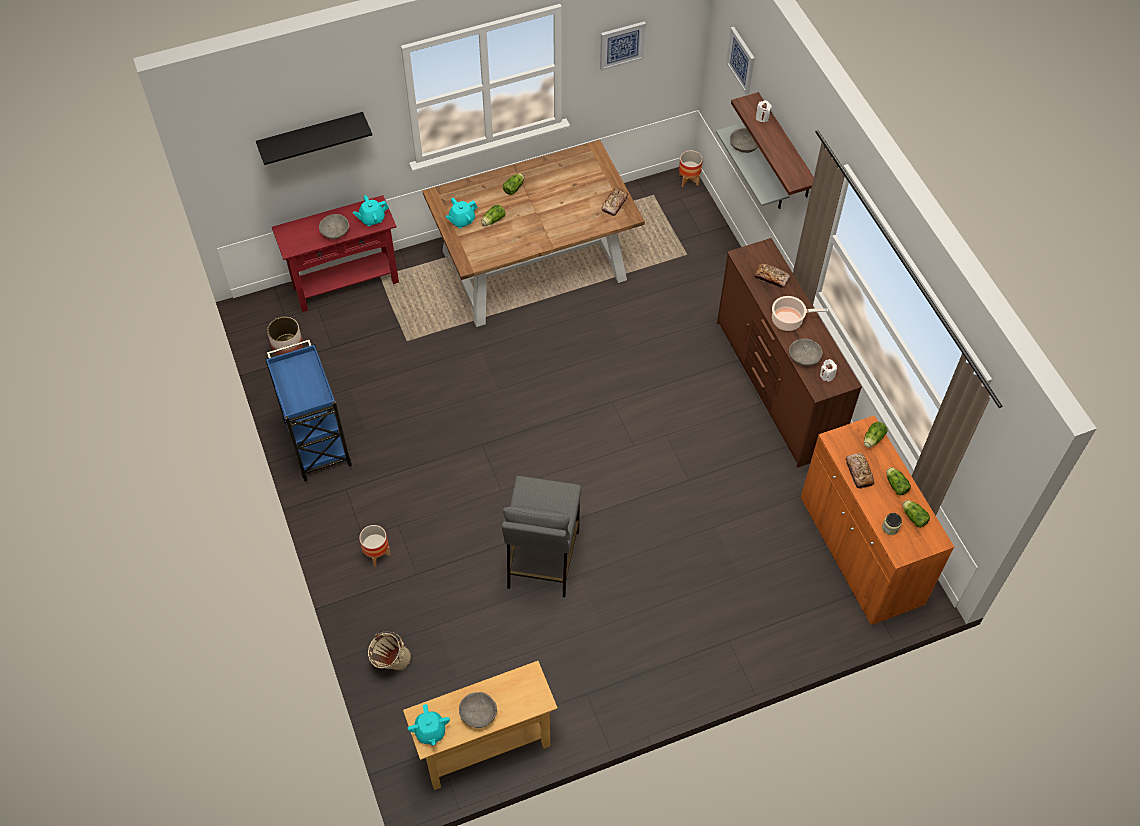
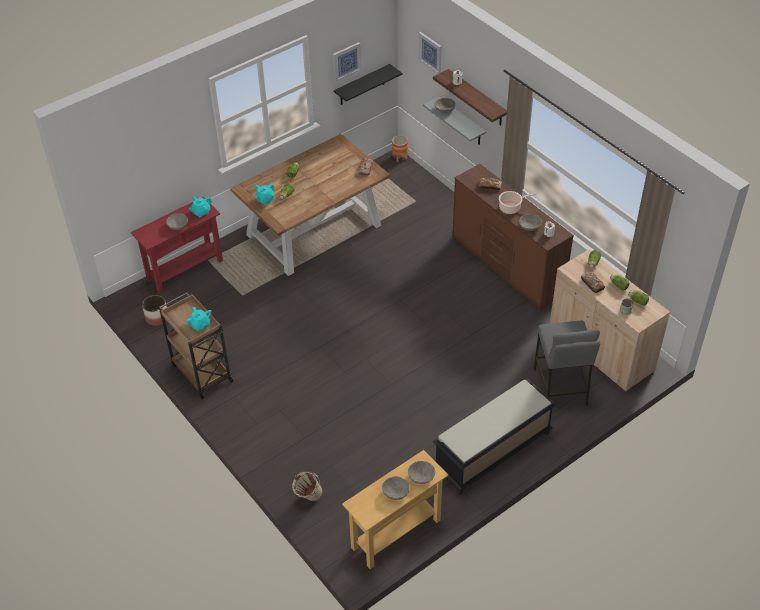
camera: 15 degrees left, 10 degrees down
black shelf [256,112,372,165] -> black shelf moved to [334,64,402,105]
blue cart [265,340,352,482] -> brown cart [159,293,234,399]
planter [359,525,391,566] -> none
turquoise teapot [407,704,450,745] -> turquoise teapot moved to [186,307,212,331]
grey stool [502,476,581,597] -> grey stool moved to [534,321,600,406]
orange cabinet [800,415,954,625] -> beige cabinet [550,249,670,391]
none -> grey bowl [408,461,435,484]
none -> black bench [433,379,557,494]

